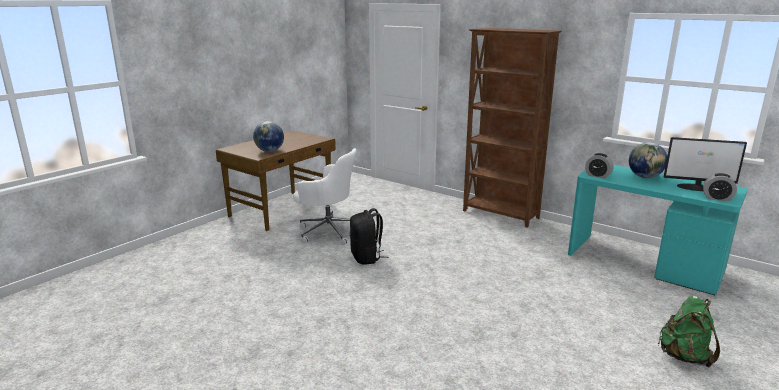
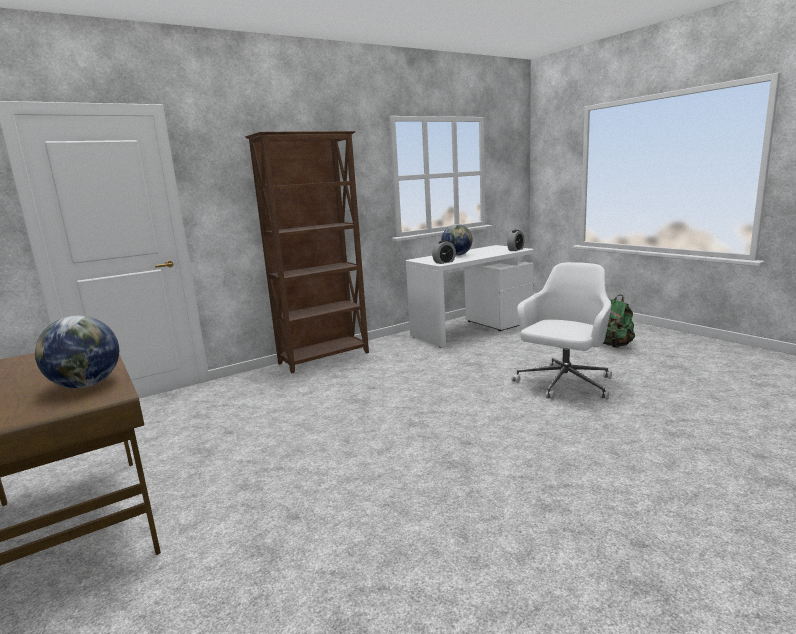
camera: 70 degrees left, 5 degrees down
white office chair [293,148,357,245] -> white office chair moved to [511,262,612,400]
black backpack [350,208,388,265] -> none
turquoise desk [568,165,748,295] -> white desk [406,245,534,348]
monitor [664,137,747,191] -> none

